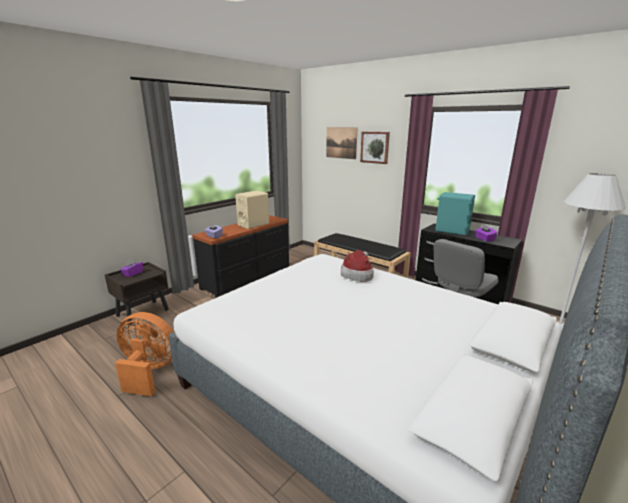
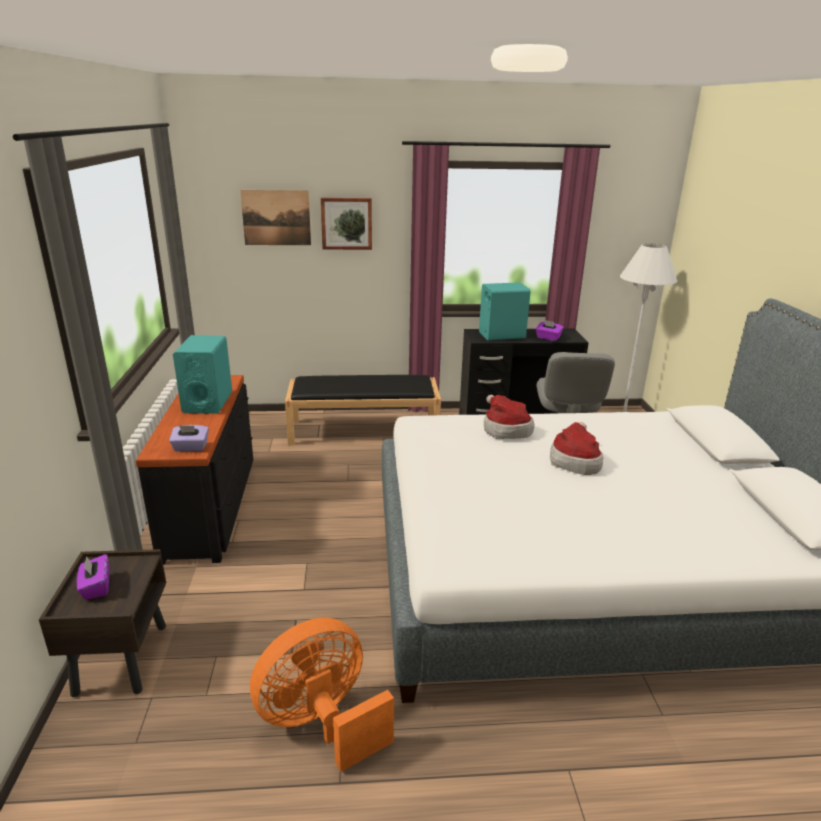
camera: 45 degrees left, 5 degrees up
beige speaker [235,191,269,229] -> turquoise speaker [173,335,232,414]
none -> hat [550,422,603,475]

